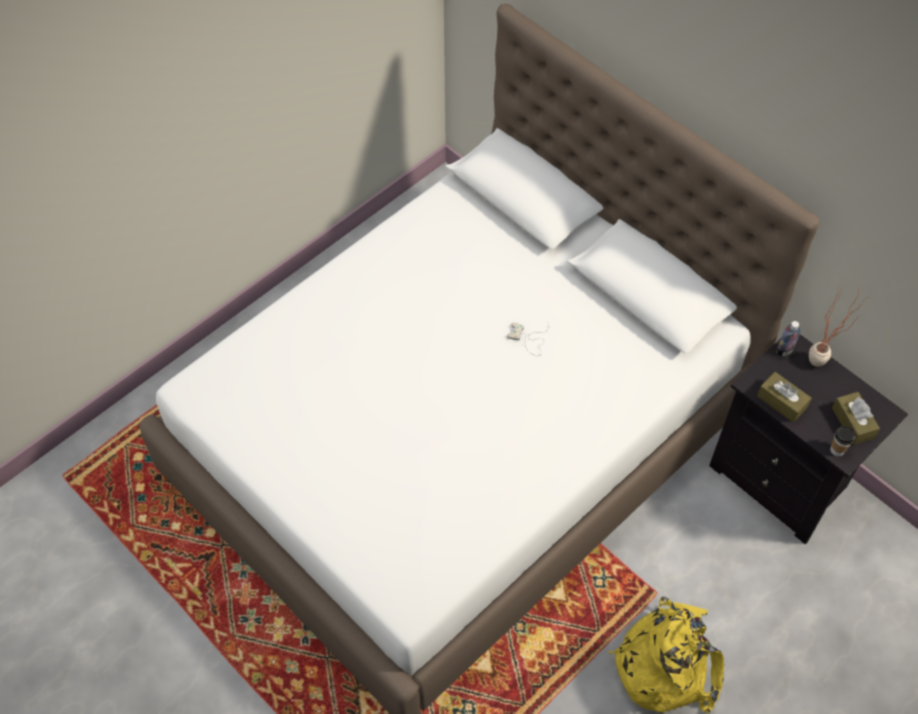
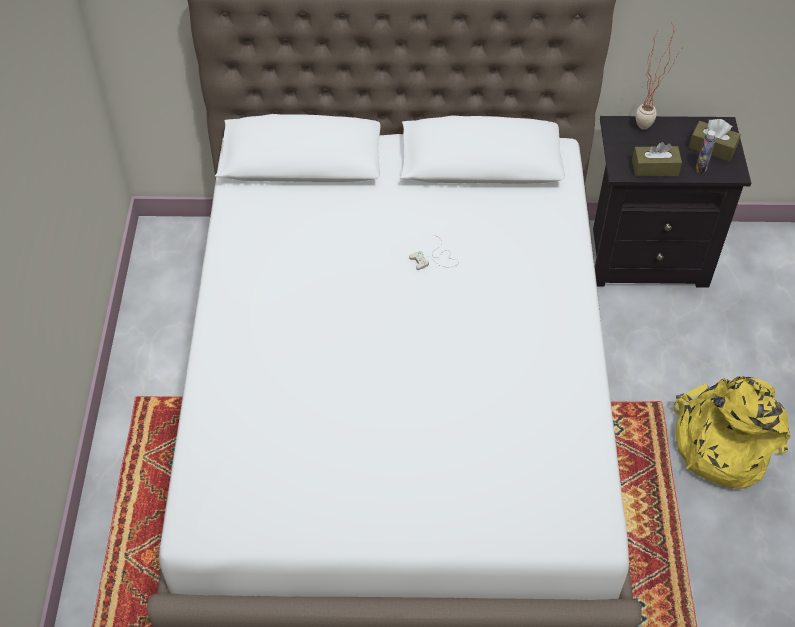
camera: 45 degrees left, 5 degrees down
bottle [776,321,801,356] -> bottle moved to [696,130,716,174]
cup [830,426,856,456] -> none

